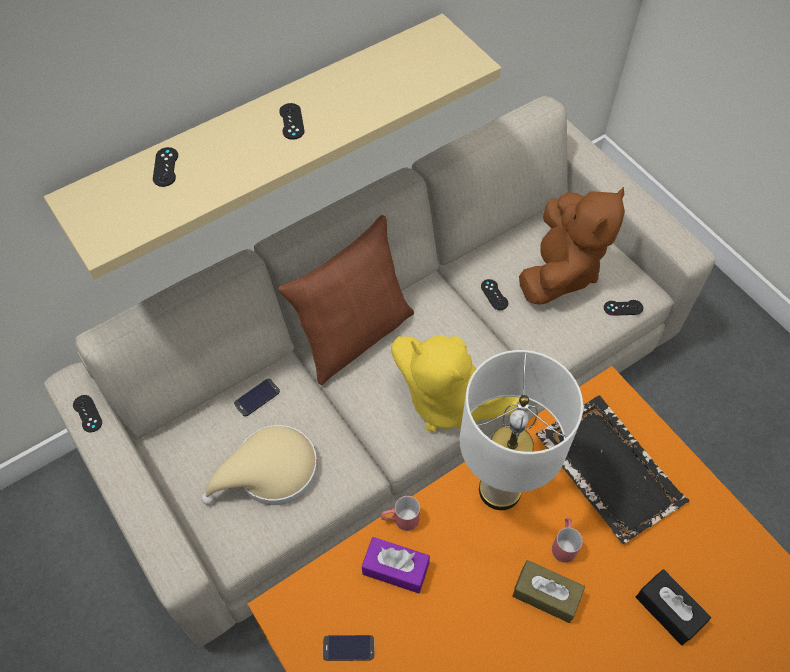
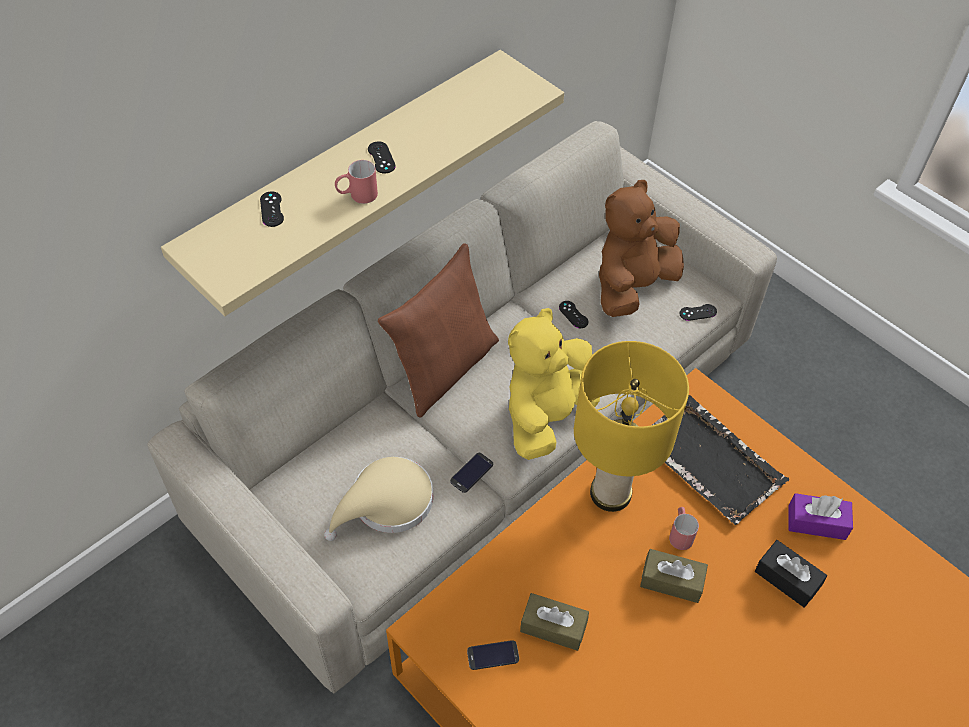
camera: 10 degrees left, 5 degrees down
black game controller [73,395,102,432] -> none
phone [234,378,280,416] -> phone moved to [450,453,493,493]
purple tissue box [362,537,430,593] -> purple tissue box moved to [789,493,853,540]
red mug [381,496,420,531] -> red mug moved to [335,160,378,204]
yellow plush toy [391,335,519,432] -> yellow plush toy turned 105 degrees clockwise [508,308,600,460]
white table lamp [460,350,583,510] -> yellow table lamp [574,341,689,512]
brown plush toy [519,187,625,305] -> brown plush toy turned 150 degrees counterclockwise [599,180,684,317]
none -> brown tissue box [520,593,589,651]

